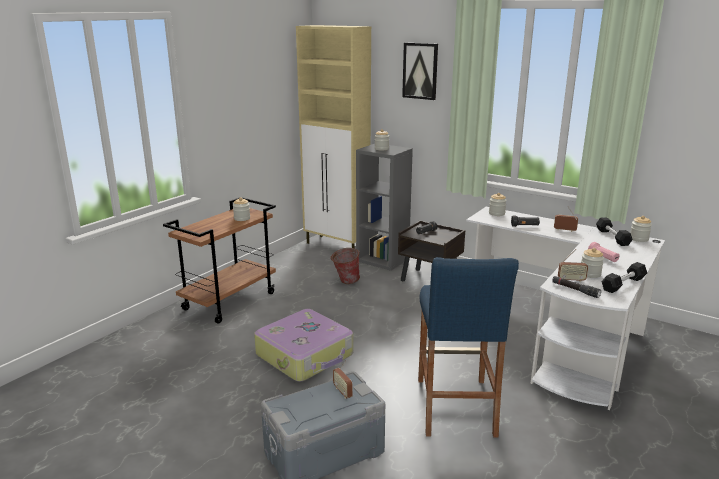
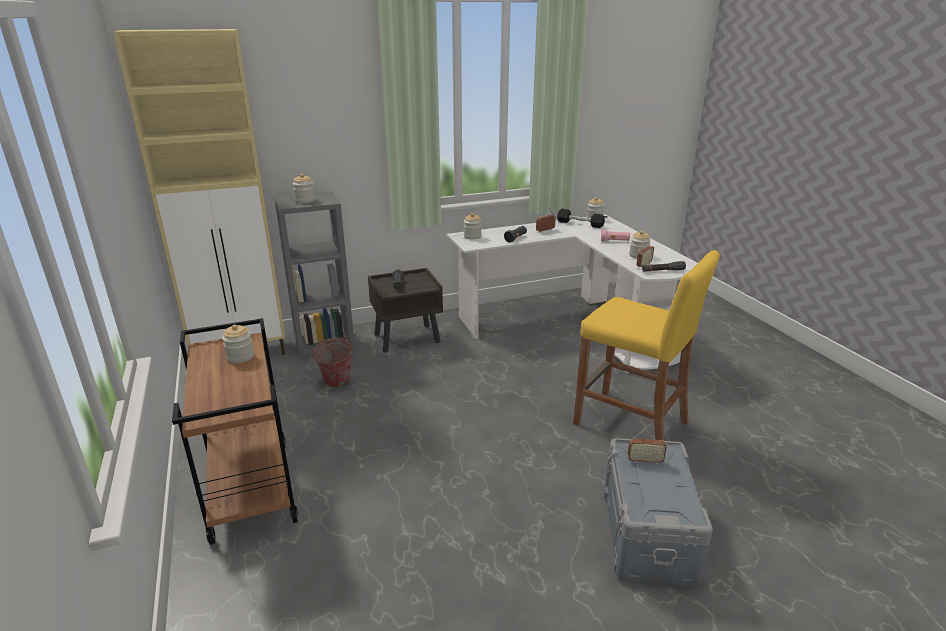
camera: 55 degrees left, 5 degrees up
suitcase [254,309,353,382] -> none
picture [402,43,438,100] -> none
blue stool [418,257,519,437] -> yellow stool [573,250,720,441]
black dumbbell [601,262,647,293] -> none

